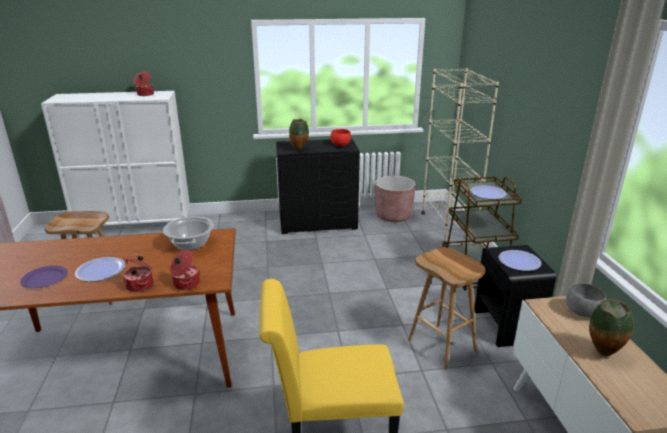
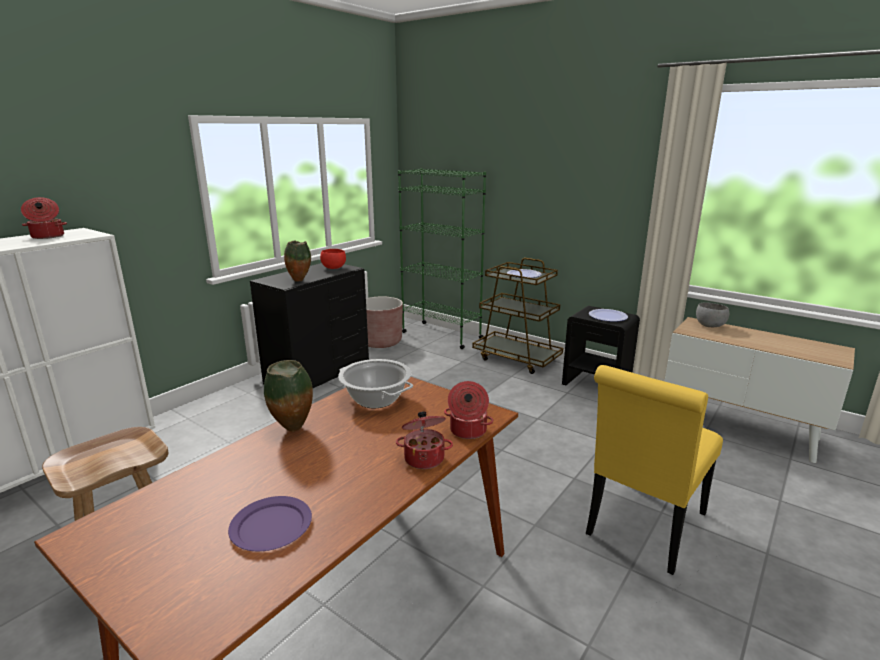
camera: 45 degrees left, 5 degrees down
plate [75,257,125,282] -> none
brown stool [408,248,485,370] -> none
beige bookcase [421,68,499,245] -> green bookcase [398,168,486,349]
vase [589,299,634,356] -> vase moved to [264,360,313,432]

